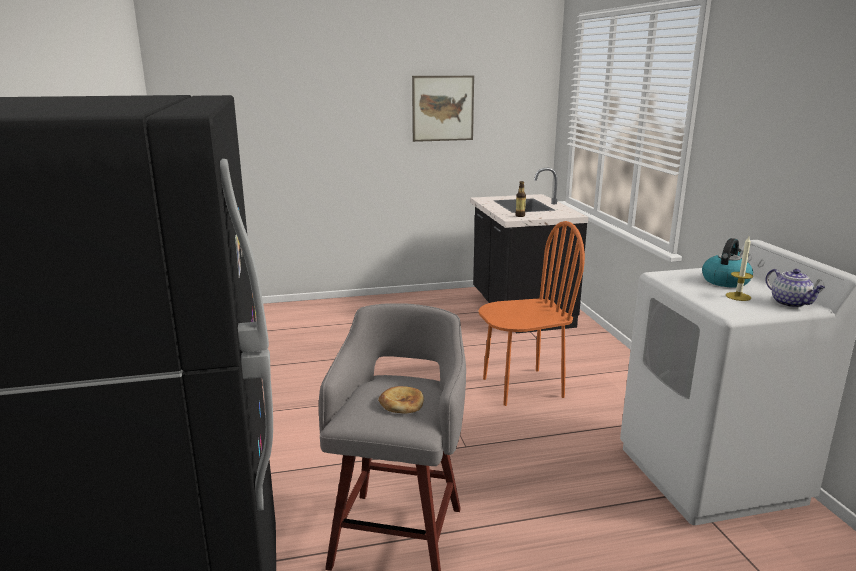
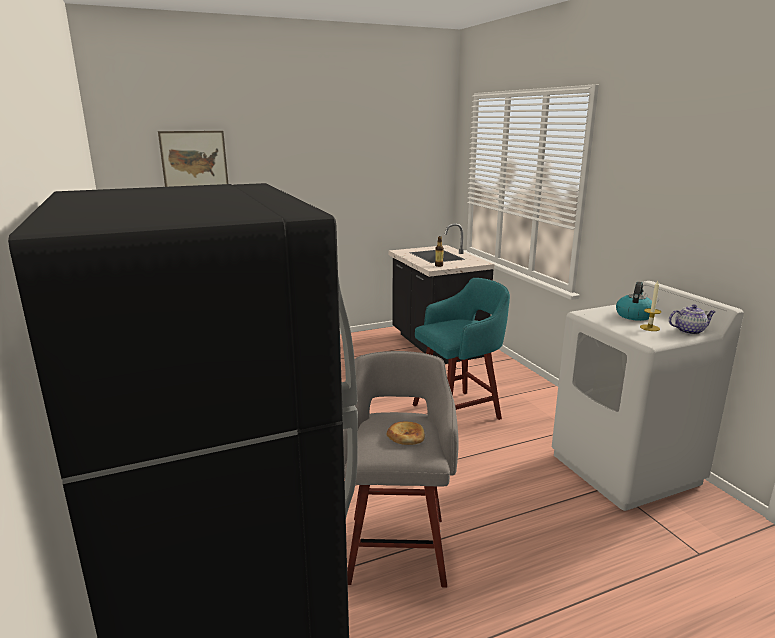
camera: 10 degrees left, 0 degrees up
picture [412,76,474,142] -> picture moved to [158,131,228,187]
orange chair [478,221,585,406] -> turquoise stool [413,278,510,420]
teapot [766,269,825,308] -> teapot turned 60 degrees counterclockwise [669,305,716,335]

